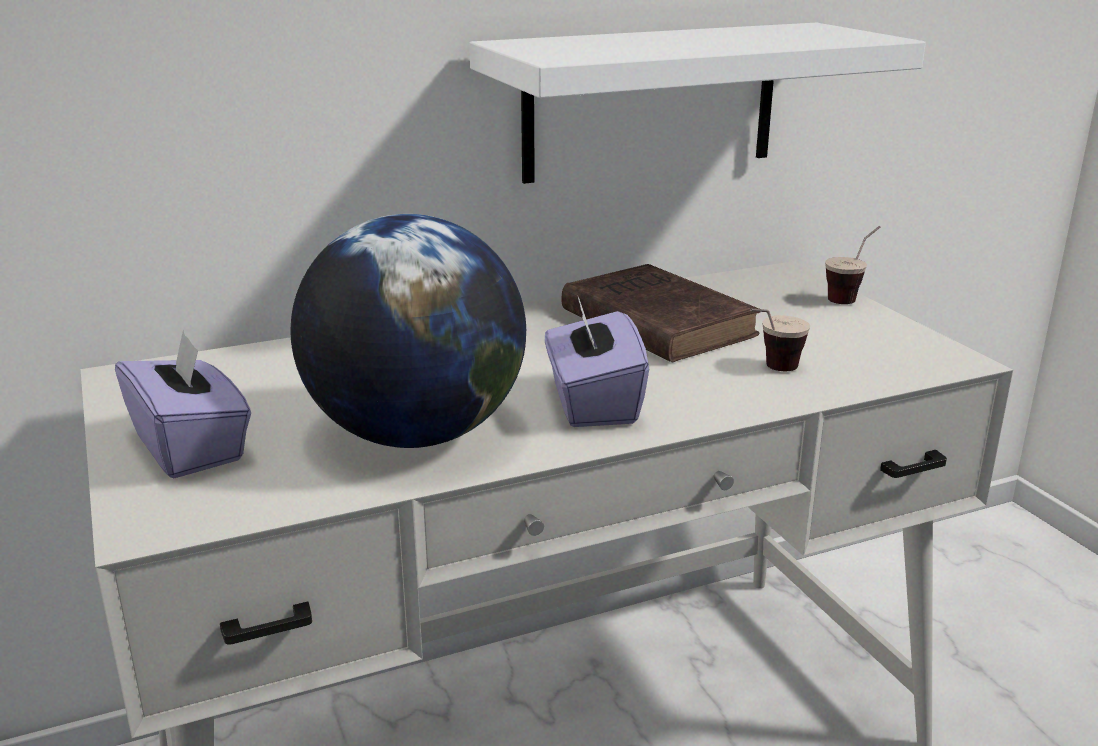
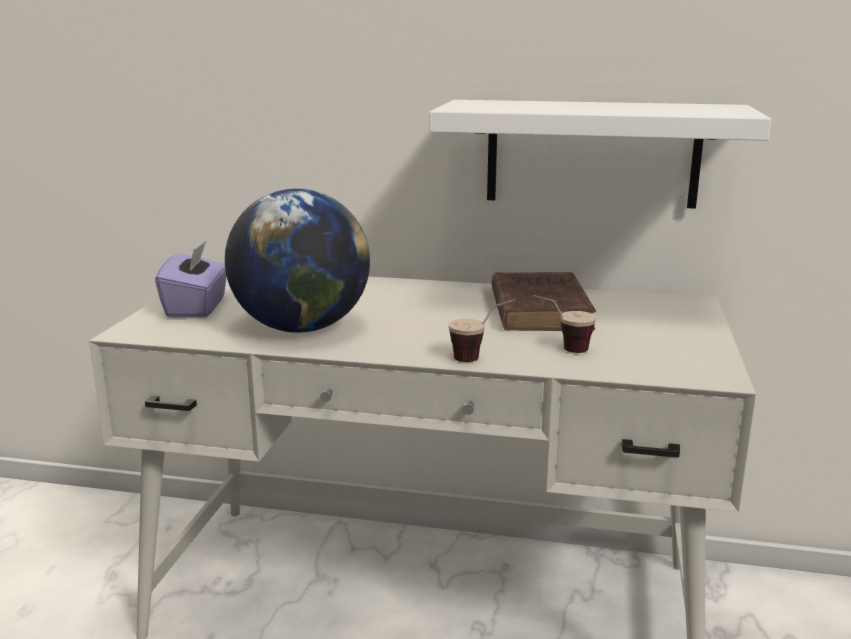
camera: 35 degrees right, 5 degrees down
purple tissue box [545,297,649,427] -> none
cup [825,226,880,304] -> cup moved to [448,299,516,362]

